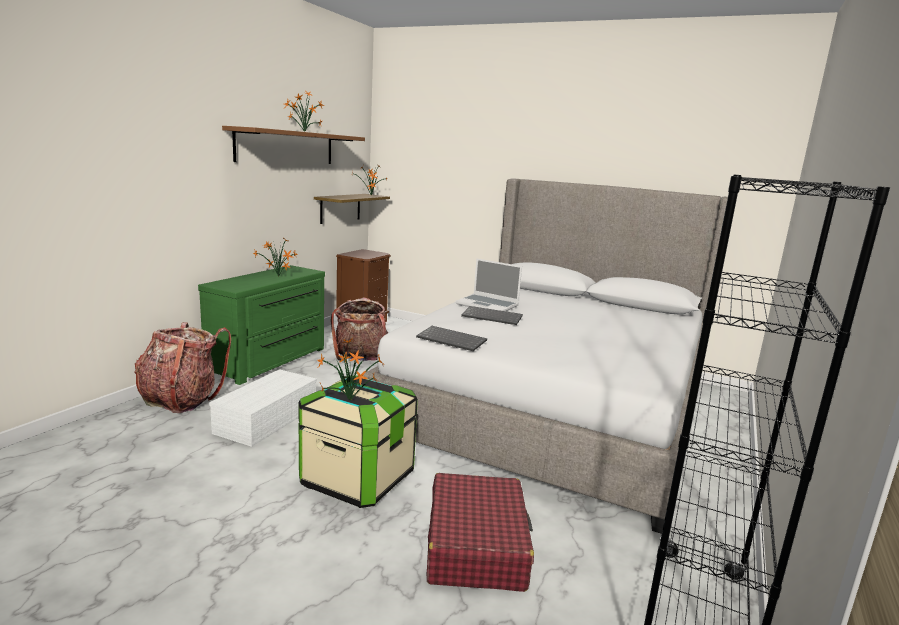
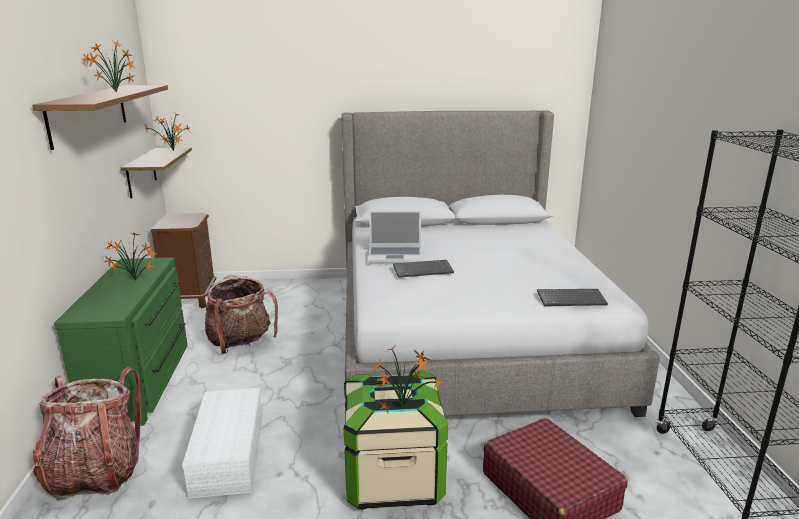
camera: 30 degrees left, 5 degrees up
keyboard [416,326,487,351] -> keyboard moved to [537,289,608,306]

